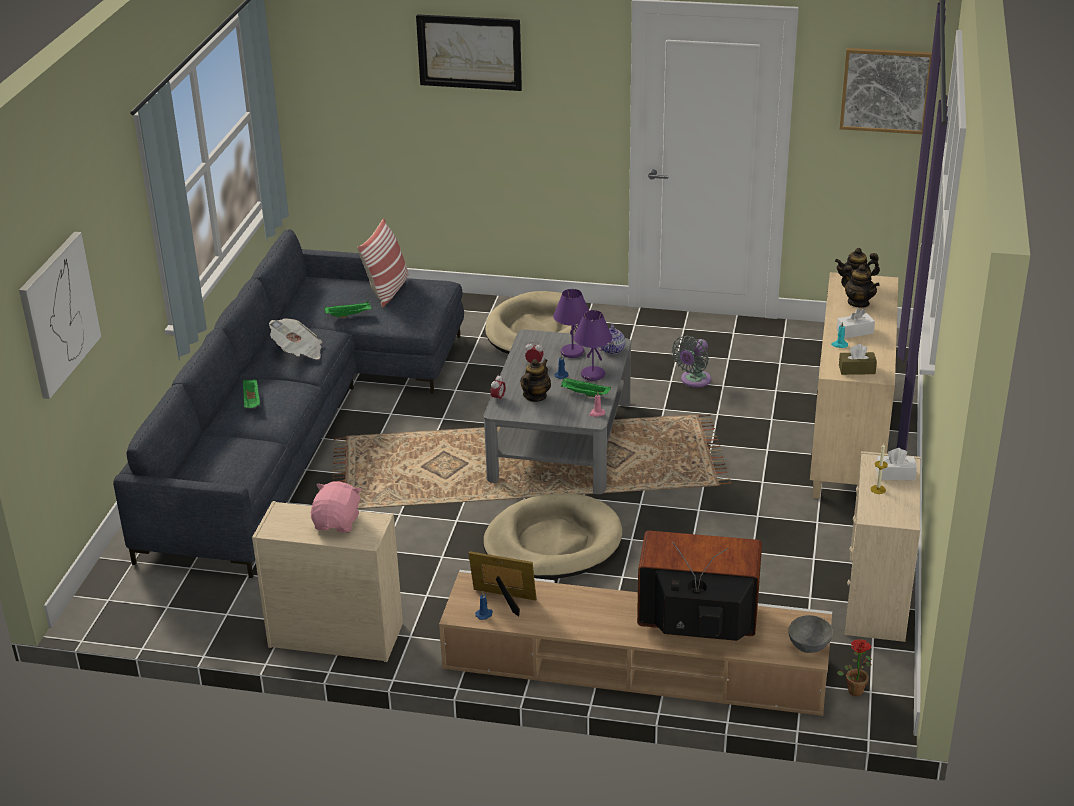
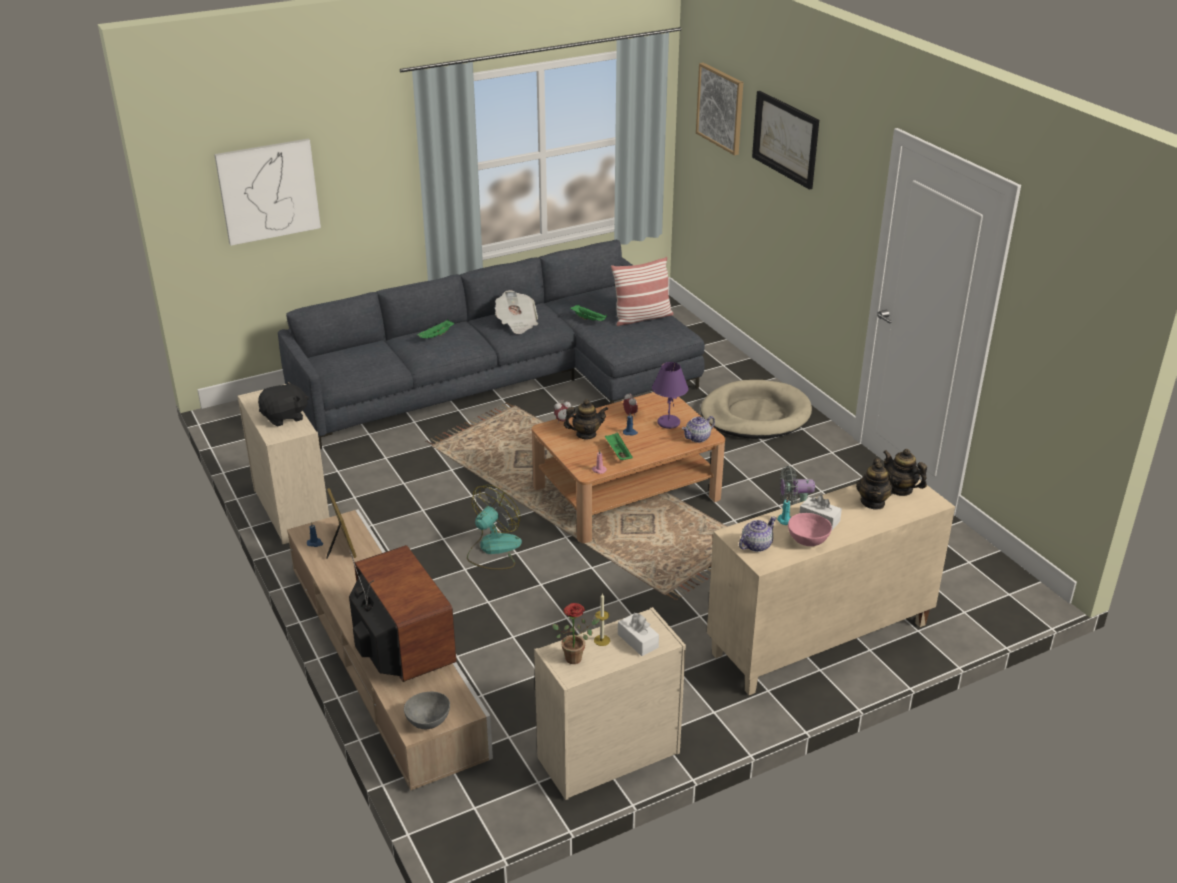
camera: 50 degrees right, 0 degrees up
pink plush toy [311,482,362,533] -> black plush toy [258,381,309,426]
beige dog bed [483,494,622,579] -> fan [467,485,522,570]
grey coffee table [484,330,631,494] -> brown coffee table [532,392,725,544]
purple table lamp [574,310,612,381] -> none
potted plant [837,639,872,696] -> potted plant moved to [552,603,600,664]
brown tissue box [839,344,877,375] -> teapot [739,516,776,552]
picture [840,48,932,134] -> picture moved to [696,63,743,155]
none -> pink bowl [788,513,832,546]

